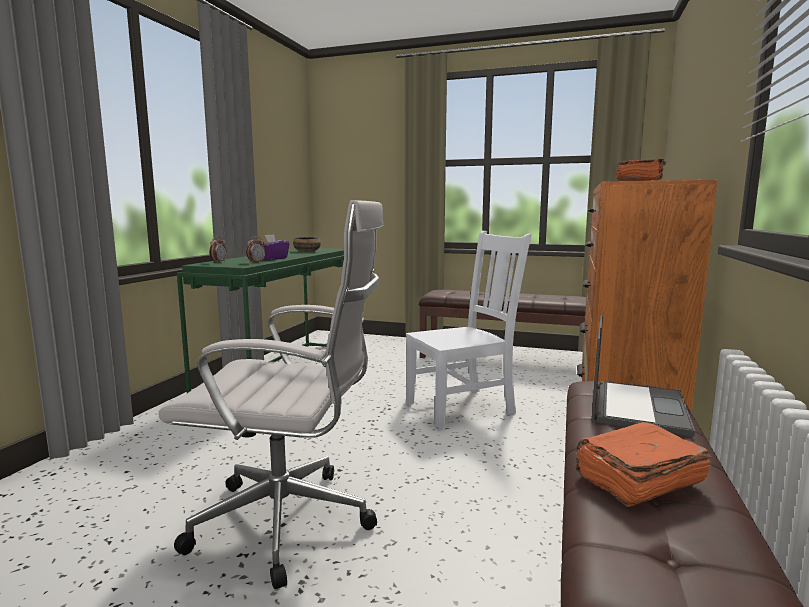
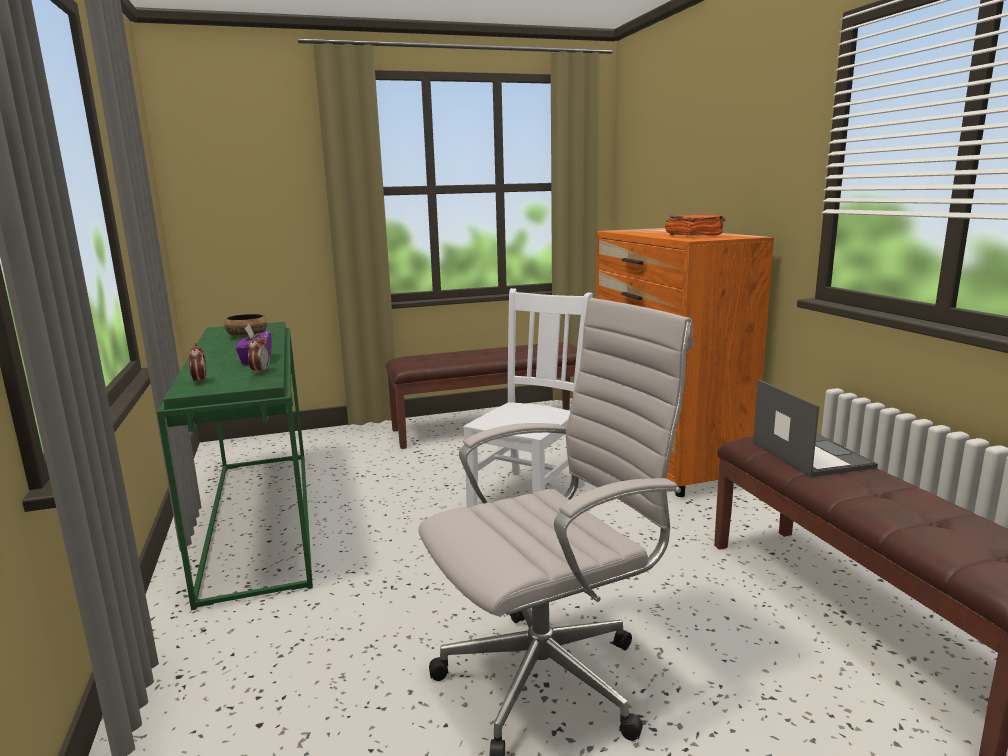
camera: 35 degrees left, 5 degrees up
orange book [575,422,711,507] -> none

